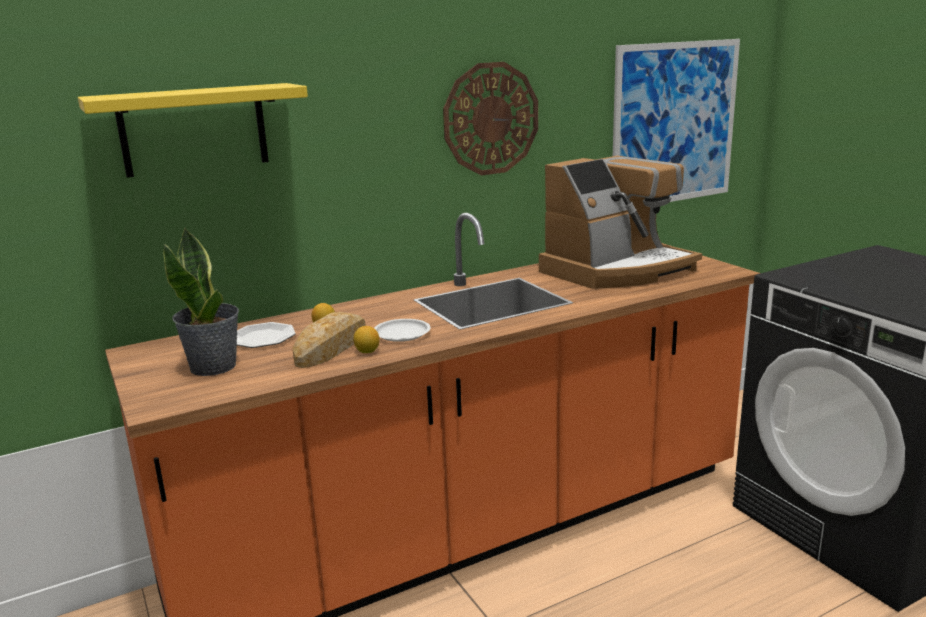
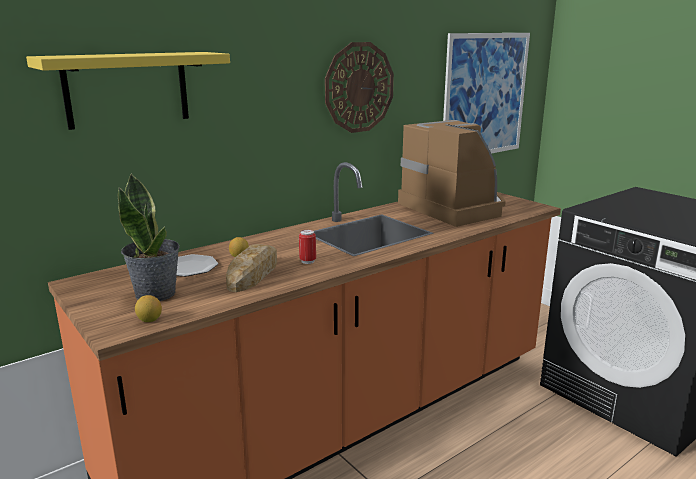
camera: 10 degrees left, 0 degrees up
lemon [353,326,380,353] -> lemon moved to [135,295,162,322]
white plate [374,319,431,342] -> can [299,230,316,264]
coffee machine [539,156,702,289] -> coffee machine turned 75 degrees counterclockwise [398,120,506,227]

